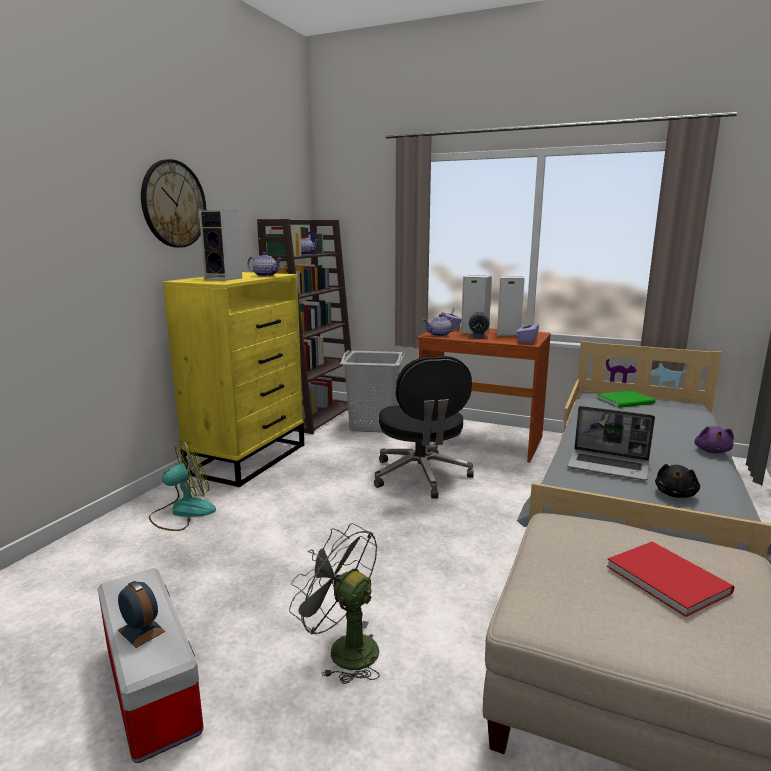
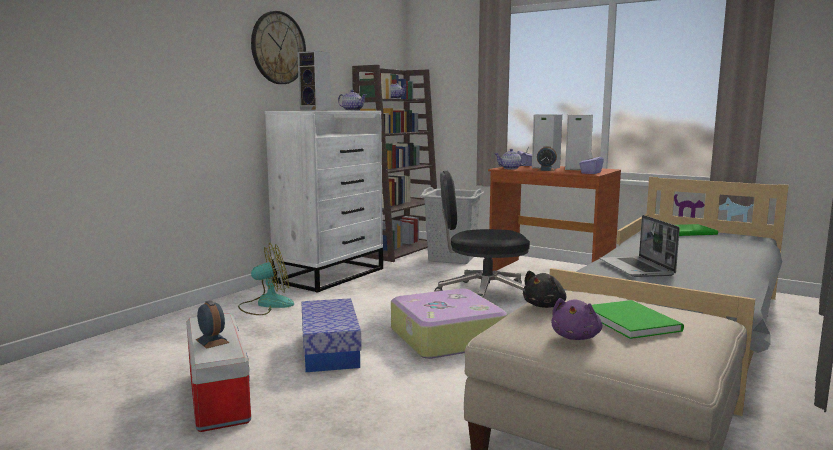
camera: 10 degrees right, 5 degrees down
yellow dresser [163,272,304,487] -> white dresser [265,111,383,293]
grey fan [289,523,380,684] -> none
black office chair [374,356,474,499] -> black office chair turned 90 degrees clockwise [435,171,530,298]
laptop [567,406,655,480] -> laptop turned 45 degrees clockwise [599,215,680,277]
red book [607,542,734,617] -> green book [592,300,684,339]
black plush toy [655,464,700,498] -> black plush toy moved to [523,271,566,308]
purple plush toy [694,426,734,453] -> purple plush toy moved to [552,298,602,340]
none -> storage box [301,298,362,372]
none -> suitcase [391,288,508,359]

